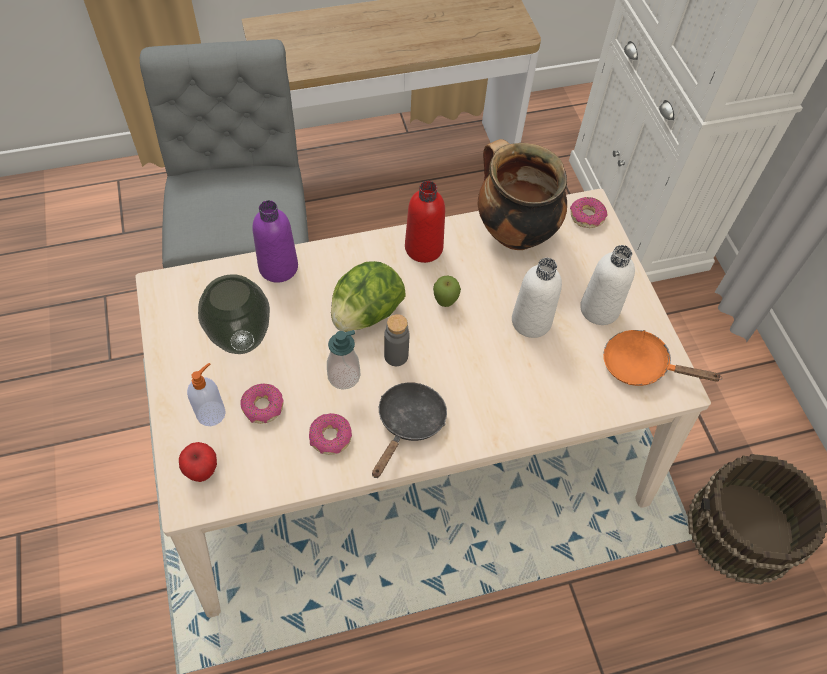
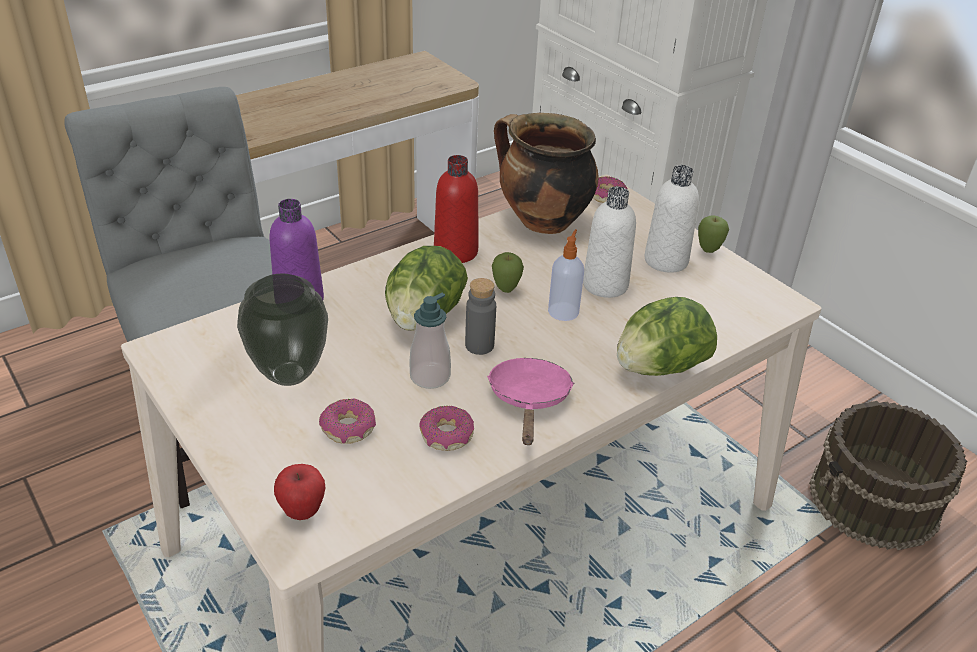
camera: 20 degrees left, 20 degrees down
soap dispenser [187,363,226,426] -> soap dispenser moved to [548,229,584,321]
black frying pan [372,383,447,478] -> pink frying pan [487,358,574,445]
orange frying pan [603,330,722,386] -> none
none -> lettuce [617,297,717,376]
none -> apple [698,215,729,253]

